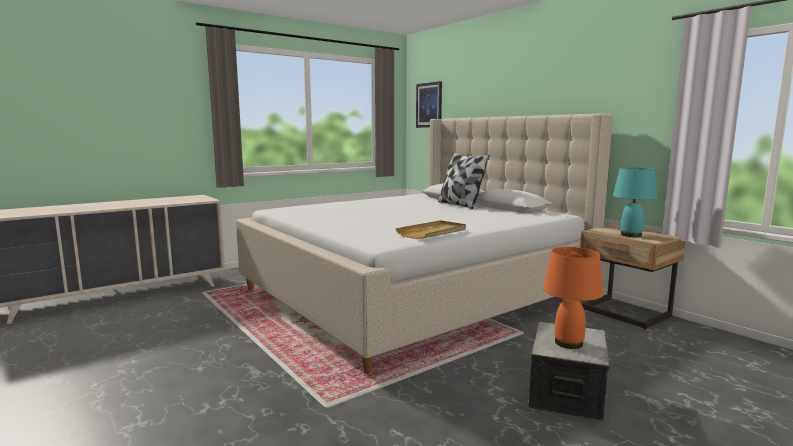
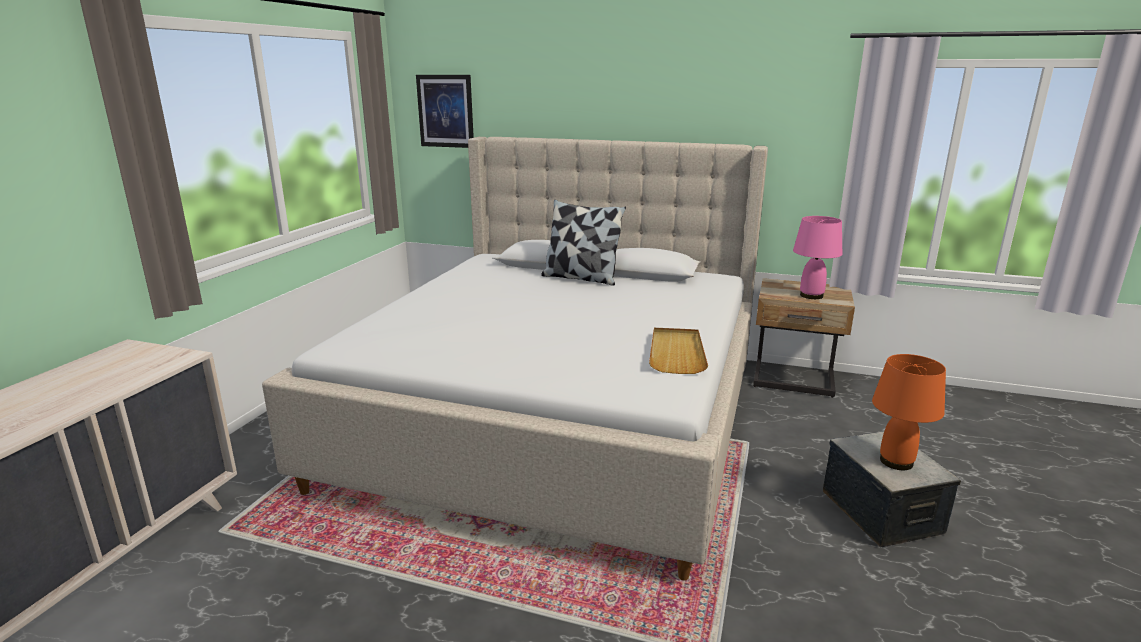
camera: 35 degrees left, 10 degrees up
turquoise table lamp [613,167,657,237] -> pink table lamp [793,216,842,299]

